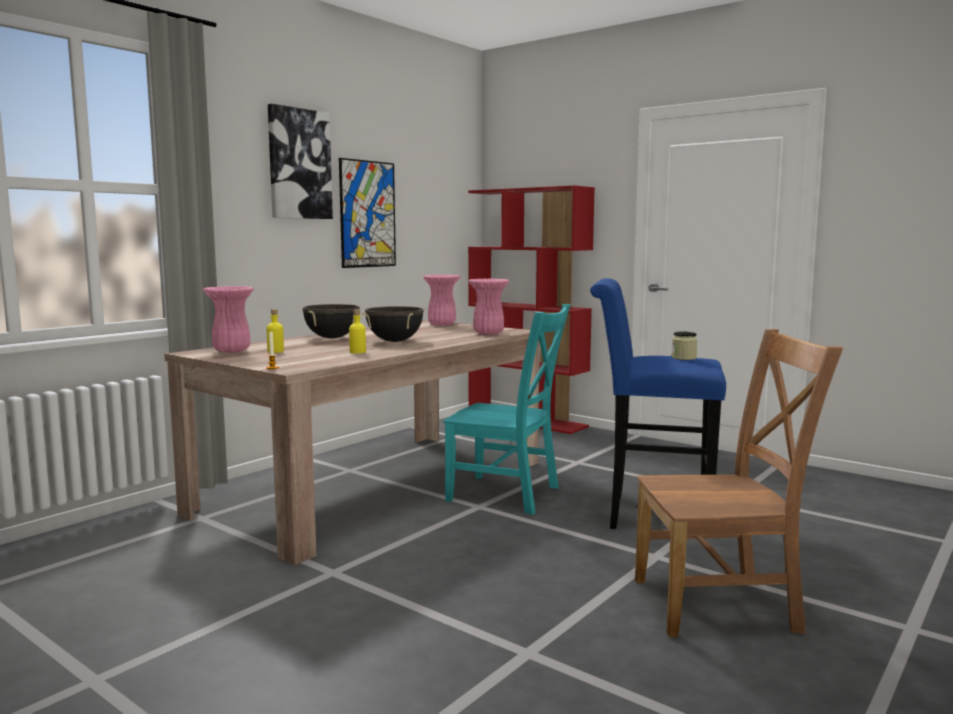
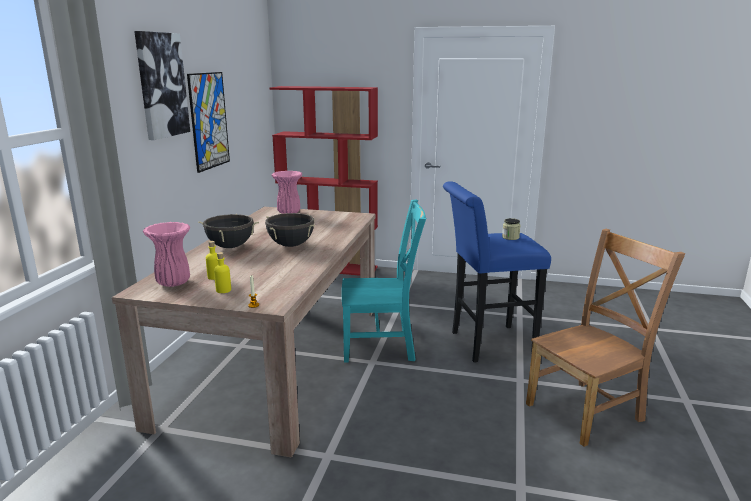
camera: 25 degrees left, 10 degrees up
yellow bottle [349,309,366,354] -> yellow bottle moved to [214,252,231,293]
pink vase [468,279,509,335] -> none

